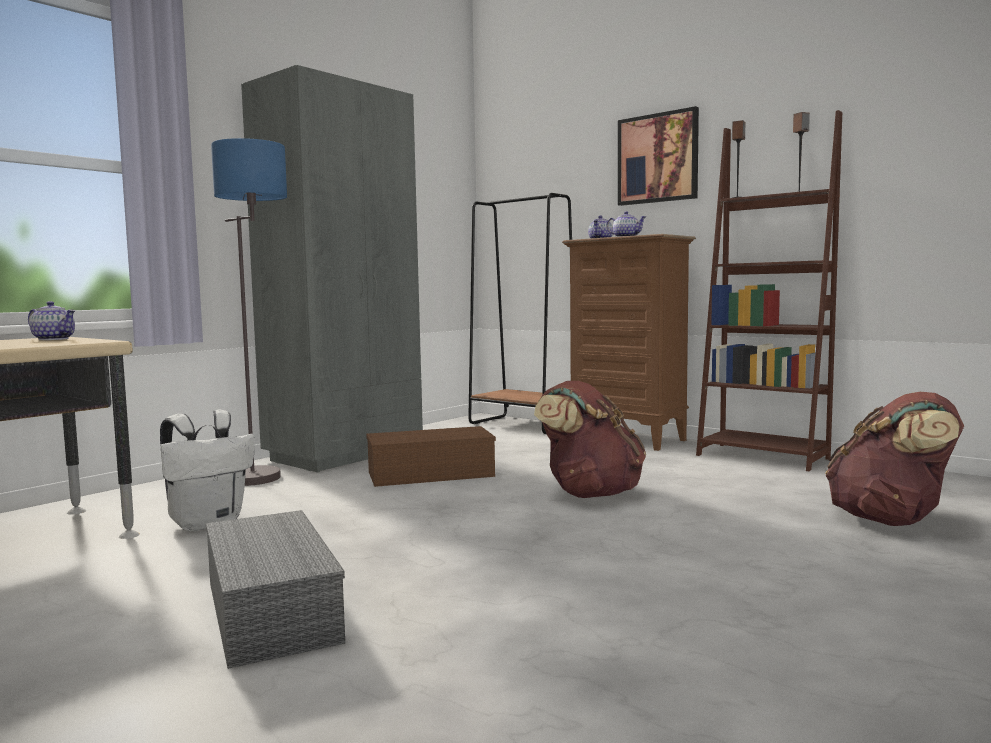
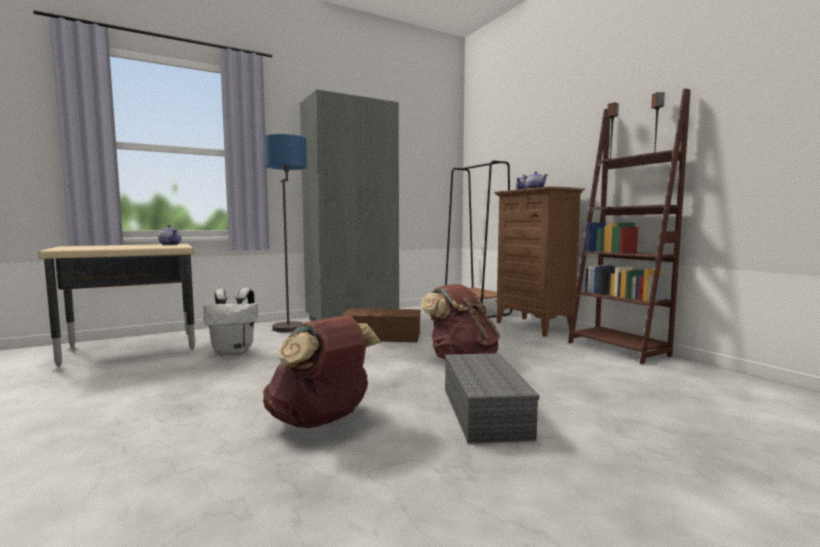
camera: 20 degrees right, 0 degrees up
grey storage box [206,510,345,669] -> grey storage box moved to [445,353,539,443]
picture [618,106,699,206] -> none
brown backpack [825,392,964,526] -> brown backpack moved to [263,315,380,428]

